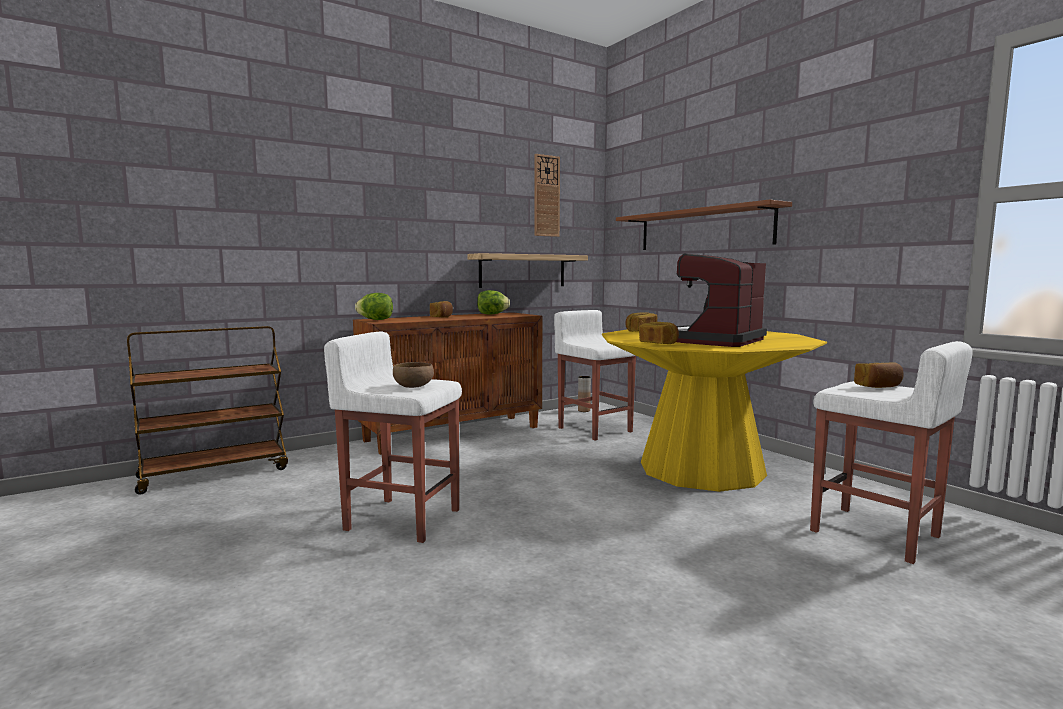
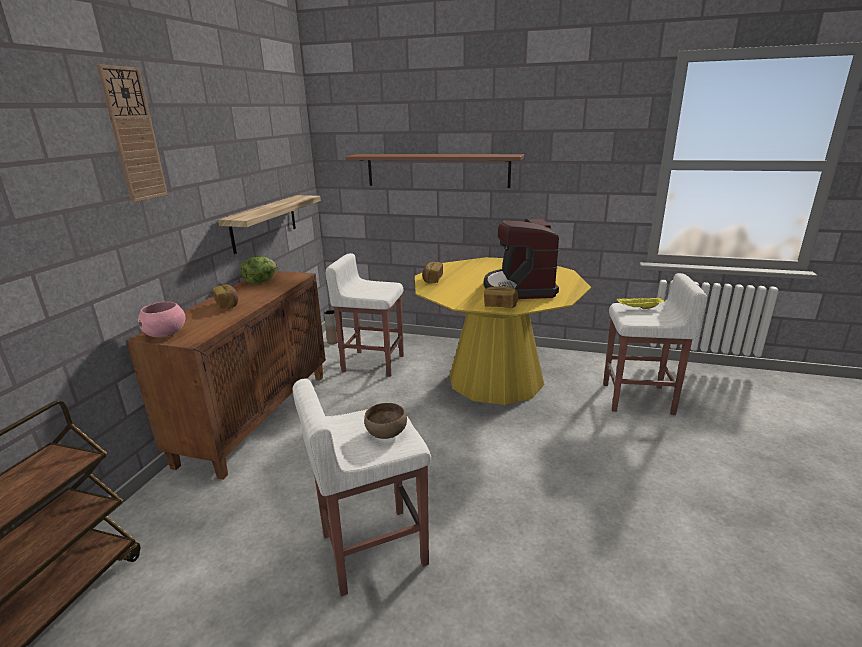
camera: 40 degrees left, 15 degrees up
lettuce [355,293,393,320] -> pink bowl [138,301,185,337]
wall clock [534,154,560,237] -> wall clock moved to [97,64,168,202]
bread [854,362,904,388] -> yellow tray [617,297,665,309]

